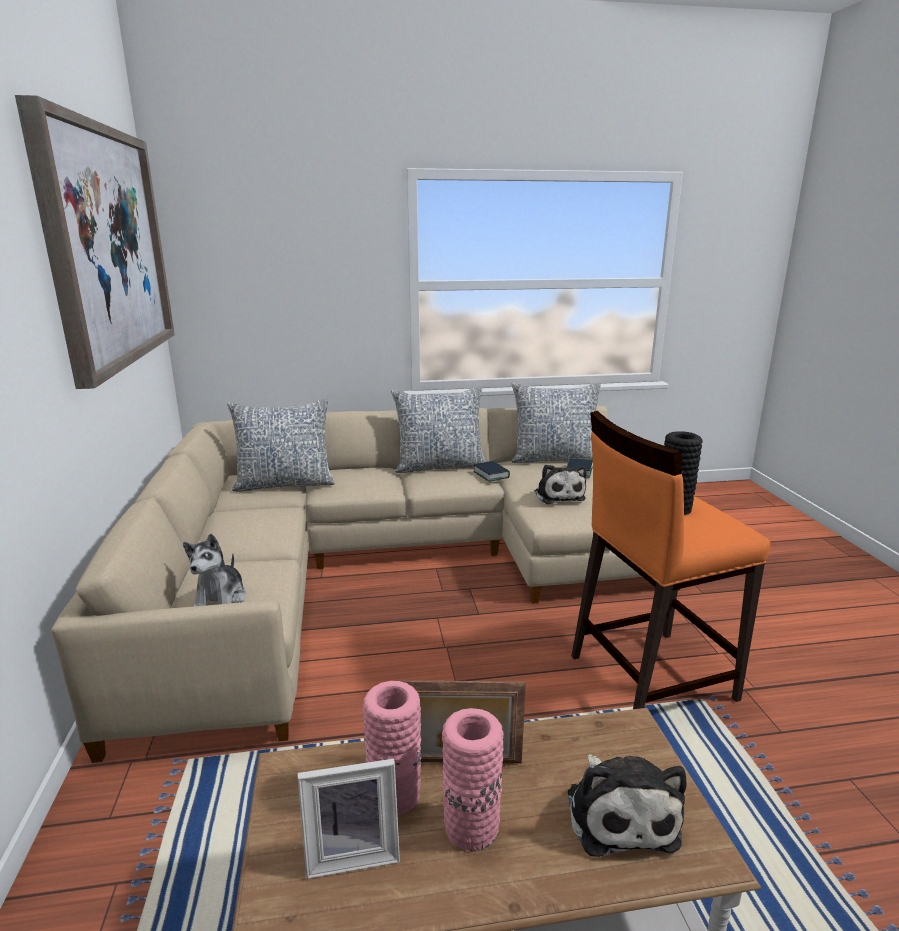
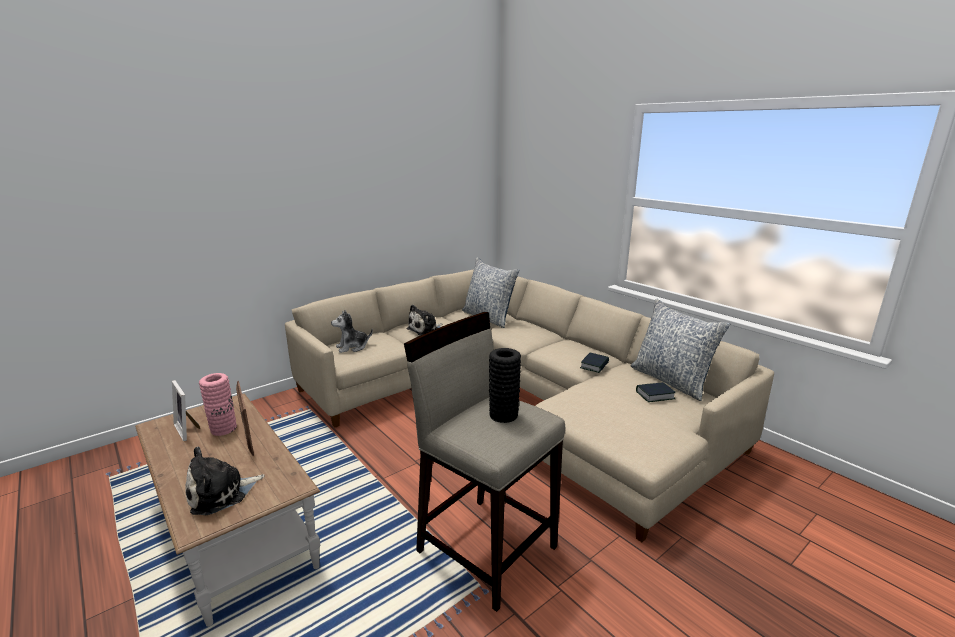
camera: 60 degrees right, 0 degrees up
picture [15,95,175,389] -> none
pillow [391,386,486,473] -> none
pink vase [442,708,504,851] -> none
plush toy [535,465,587,504] -> plush toy moved to [407,305,443,336]
orange stool [571,411,770,709] -> beige stool [404,312,565,612]

